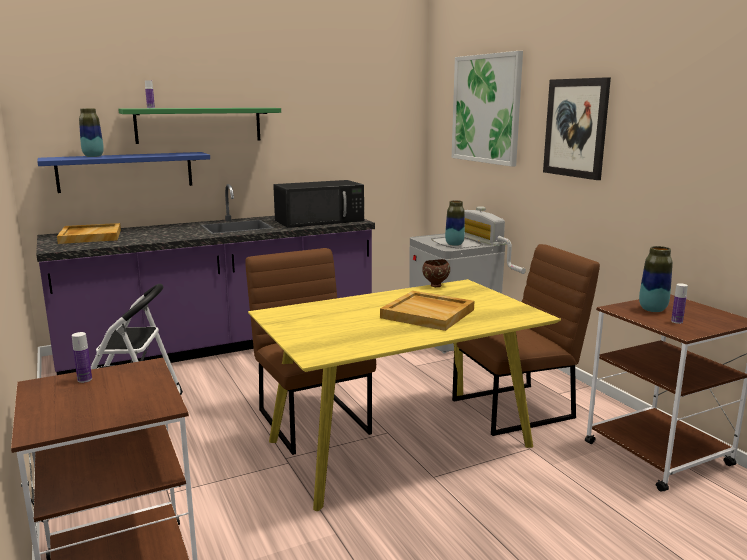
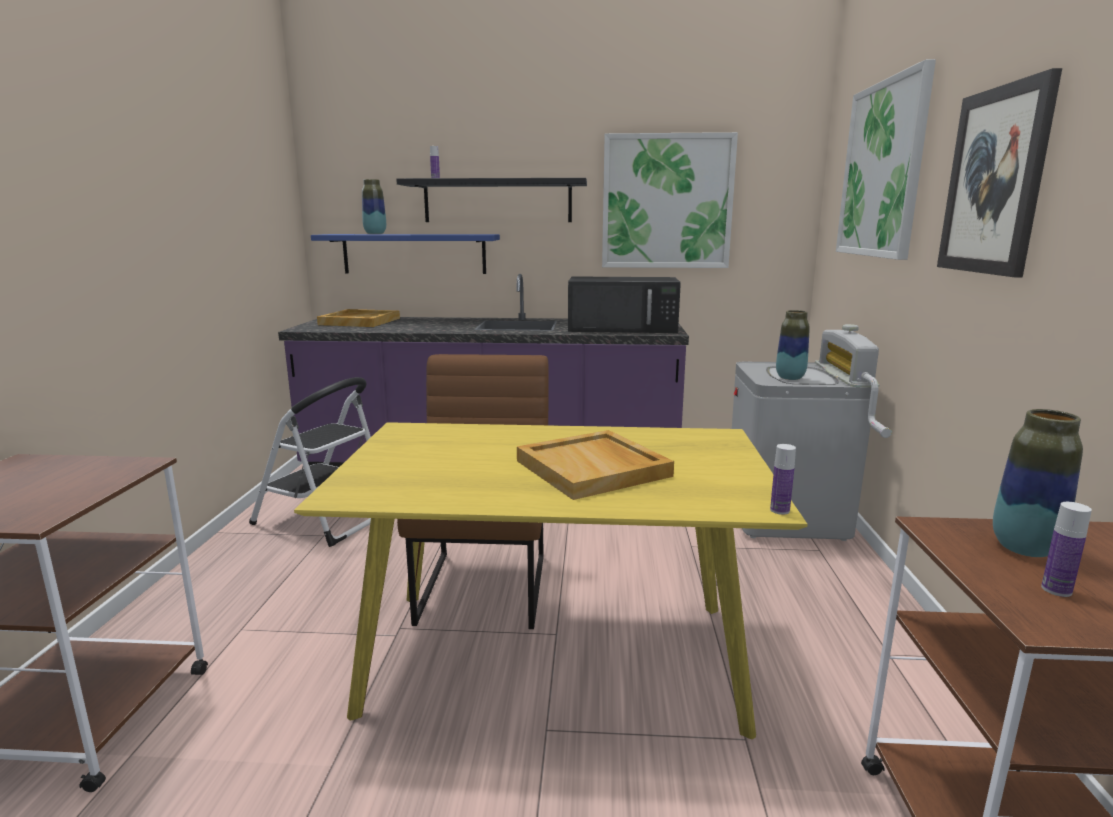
camera: 30 degrees right, 0 degrees up
bottle [72,332,92,383] -> bottle moved to [770,444,796,515]
green shelf [118,108,281,144] -> black shelf [396,178,587,222]
brown bowl [422,259,450,287] -> none
brown chair [452,244,600,436] -> none
none -> picture [602,132,738,268]

